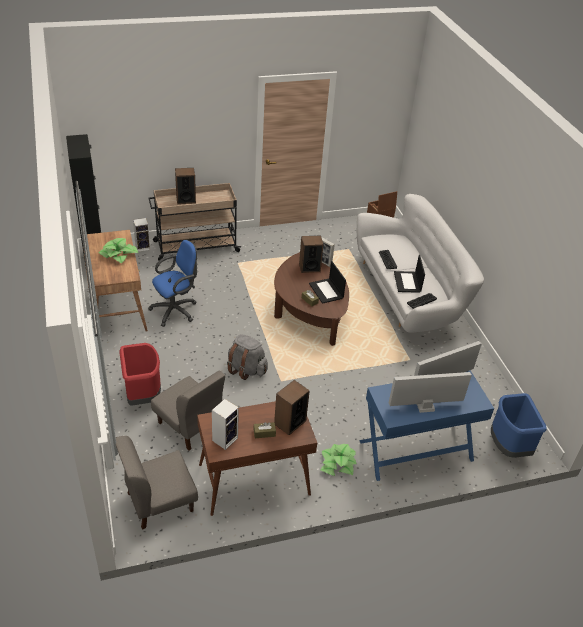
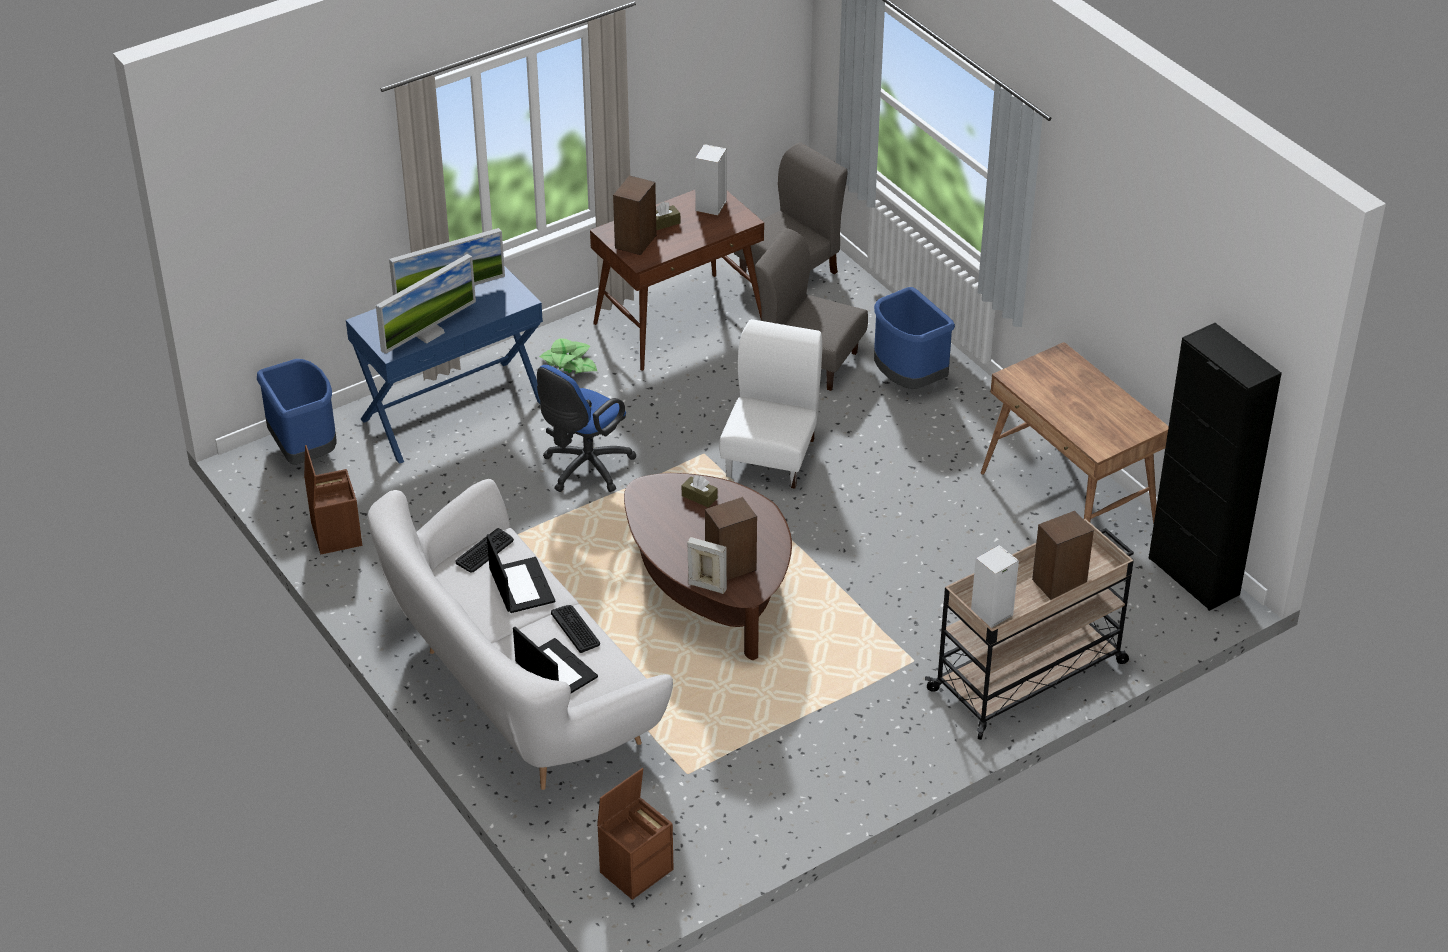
camera: 165 degrees right, 0 degrees up
potted plant [98,238,138,264] -> none
red trash can [119,343,161,406] -> blue trash can [874,287,955,389]
speaker [133,218,150,252] -> speaker moved to [971,545,1019,628]
blue office chair [148,240,197,327] -> blue office chair moved to [537,365,637,492]
grey backpack [227,334,268,380] -> white chair [719,319,822,489]
laptop [309,261,346,304] -> laptop moved to [513,627,598,693]
none -> brown storage box [304,445,362,554]

